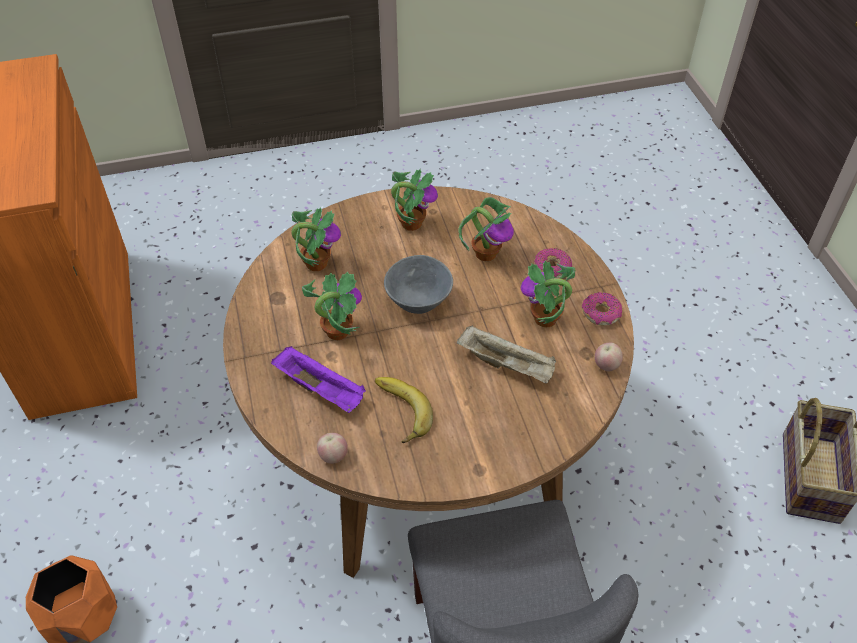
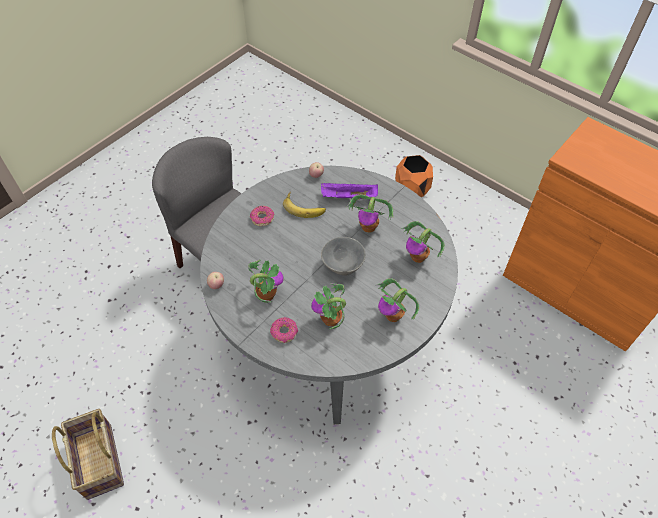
camera: 145 degrees right, 5 degrees up
brown dining table [223,186,634,578] -> grey dining table [200,166,458,425]
beige tray [457,325,556,384] -> none
donut [582,292,622,326] -> donut moved to [250,206,275,226]

